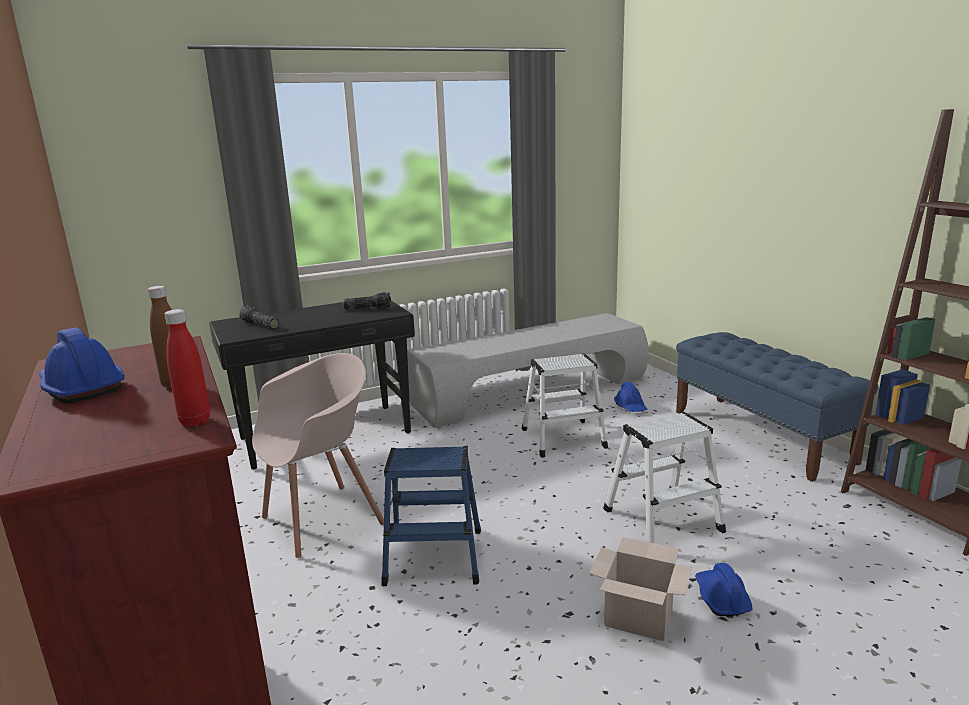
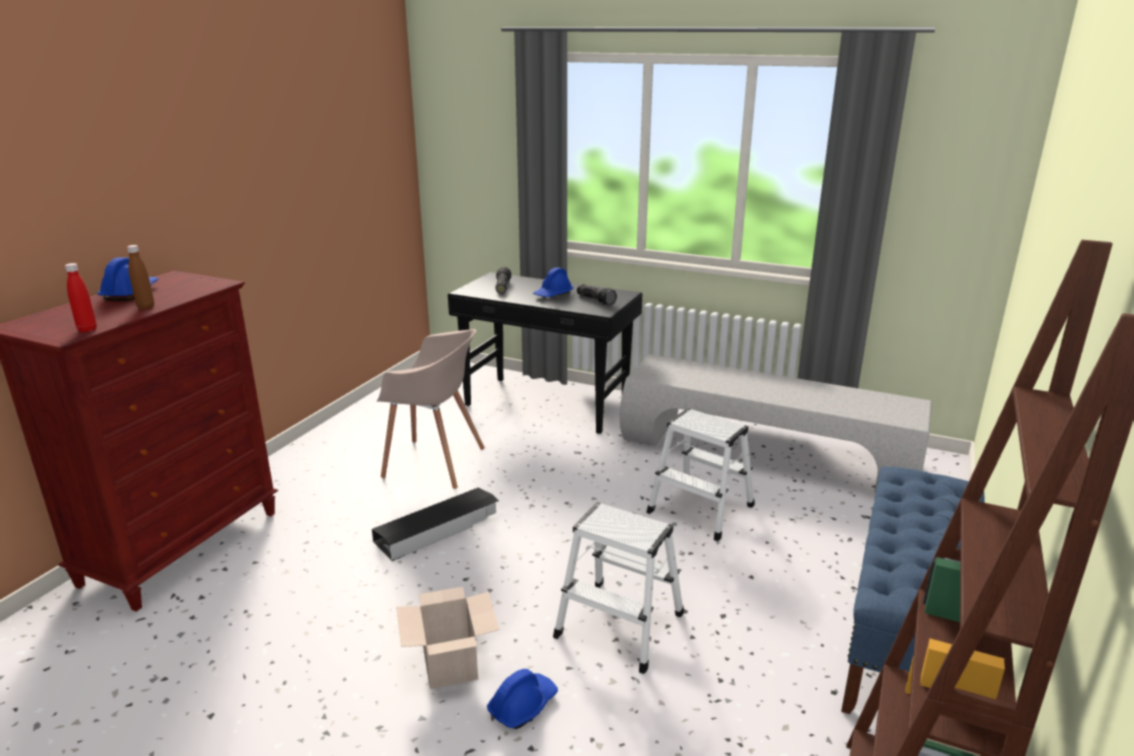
camera: 50 degrees right, 5 degrees up
blue step ladder [381,446,481,586] -> black storage box [372,487,499,561]
blue hard hat [614,382,647,412] -> blue hard hat moved to [533,268,574,297]

